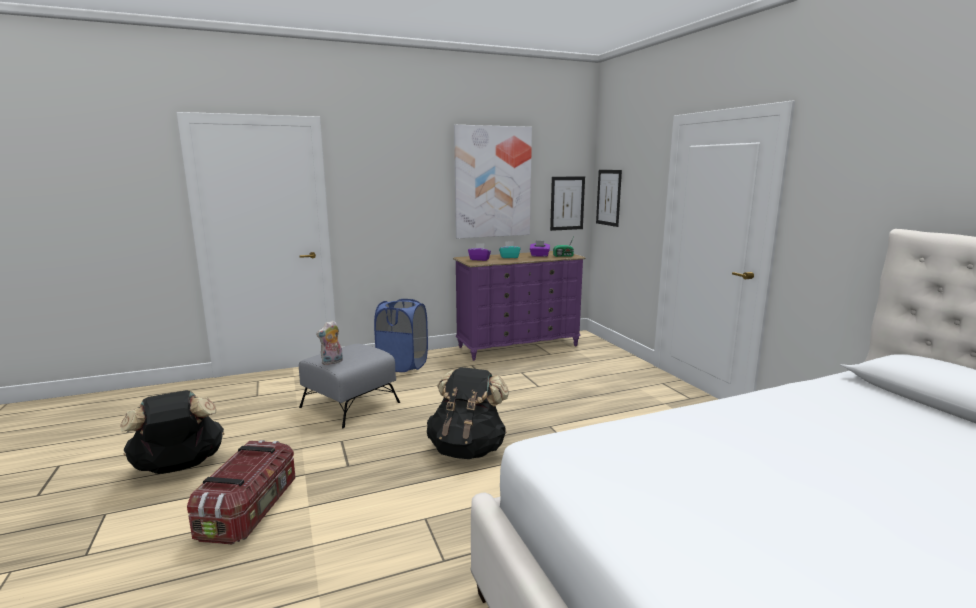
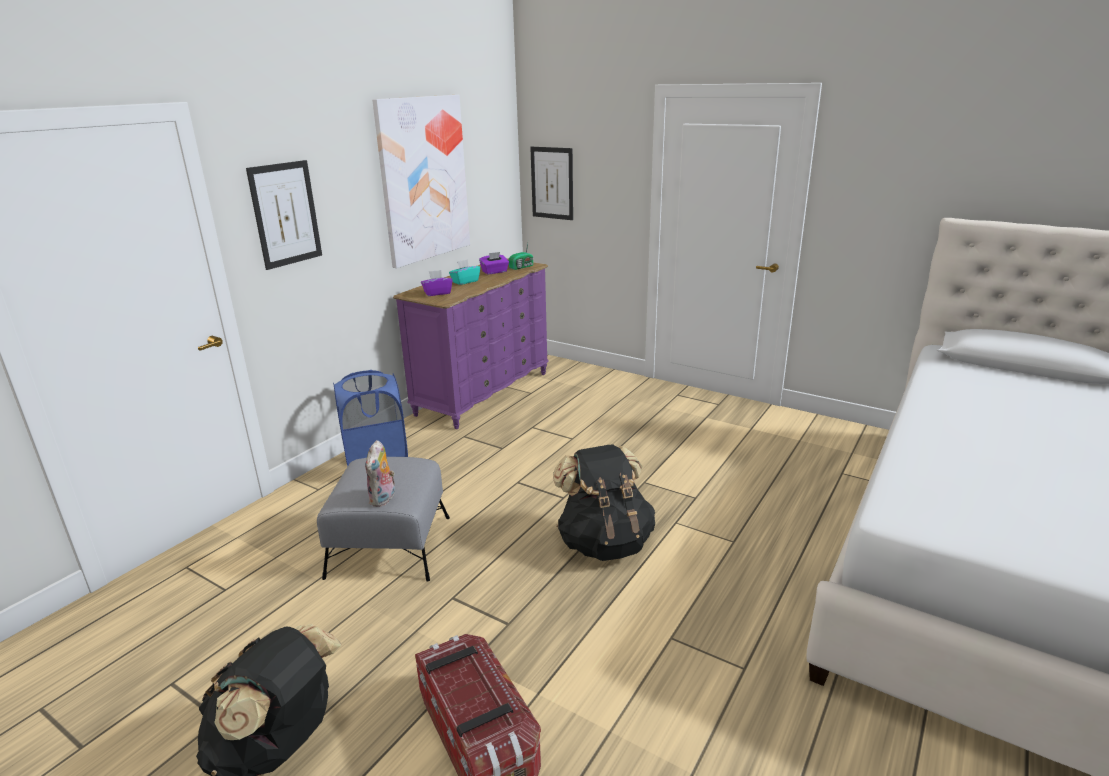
camera: 35 degrees left, 10 degrees up
picture [550,176,585,231] -> picture moved to [246,160,322,270]

